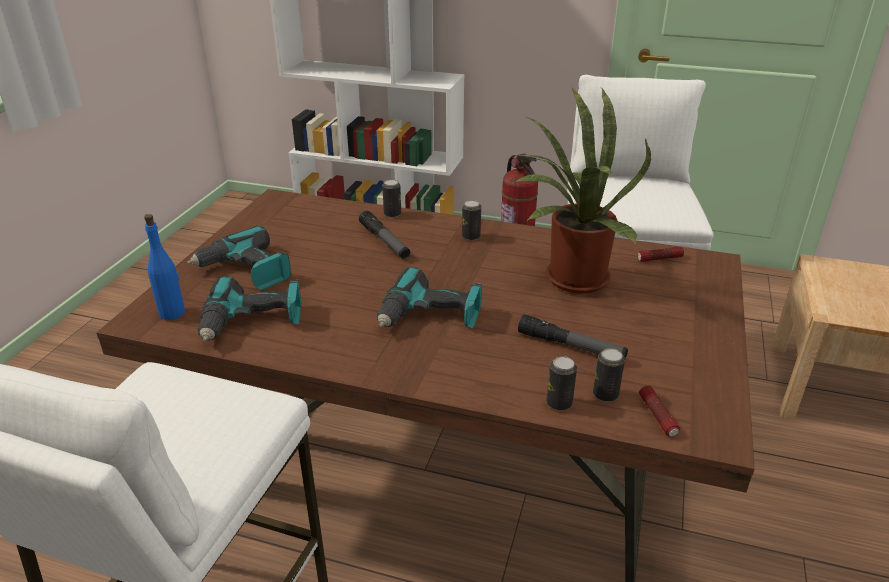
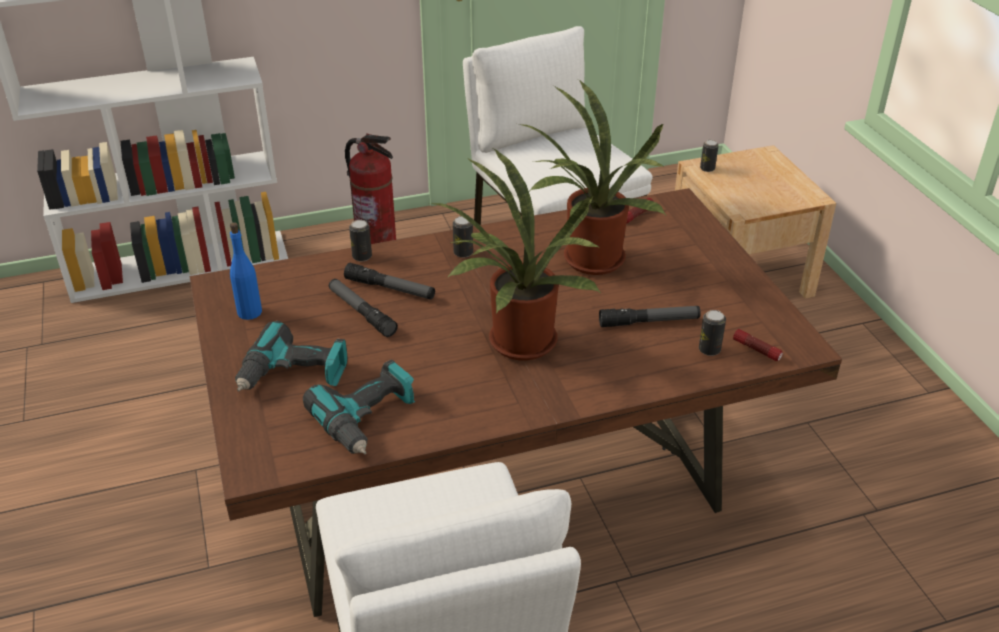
camera: 35 degrees left, 5 degrees up
blue bottle [144,214,185,320] -> blue bottle moved to [230,222,262,320]
power drill [376,267,482,328] -> potted plant [430,149,601,361]
can [546,356,577,411] -> can moved to [700,140,719,172]
none -> flashlight [329,279,398,337]

